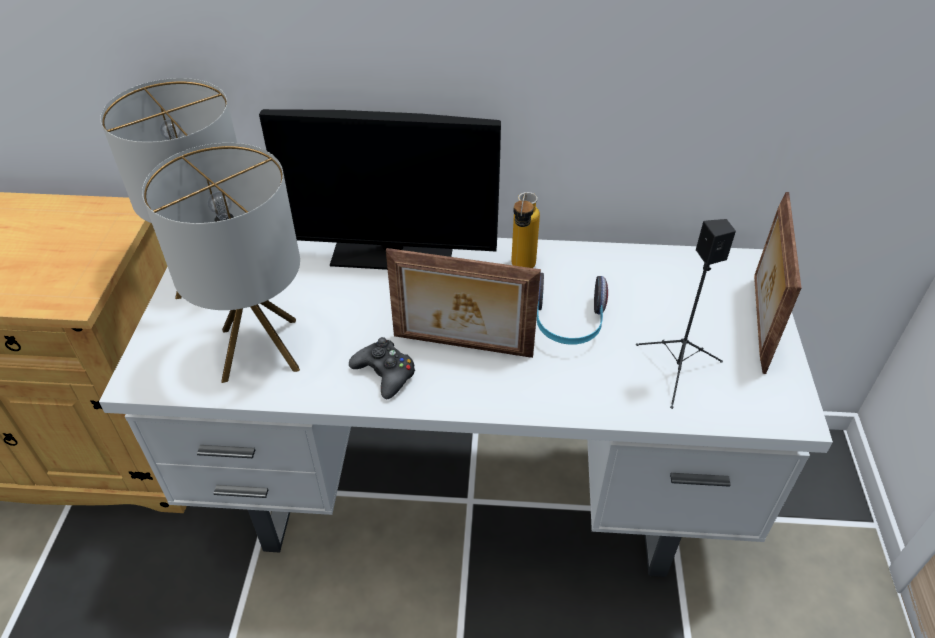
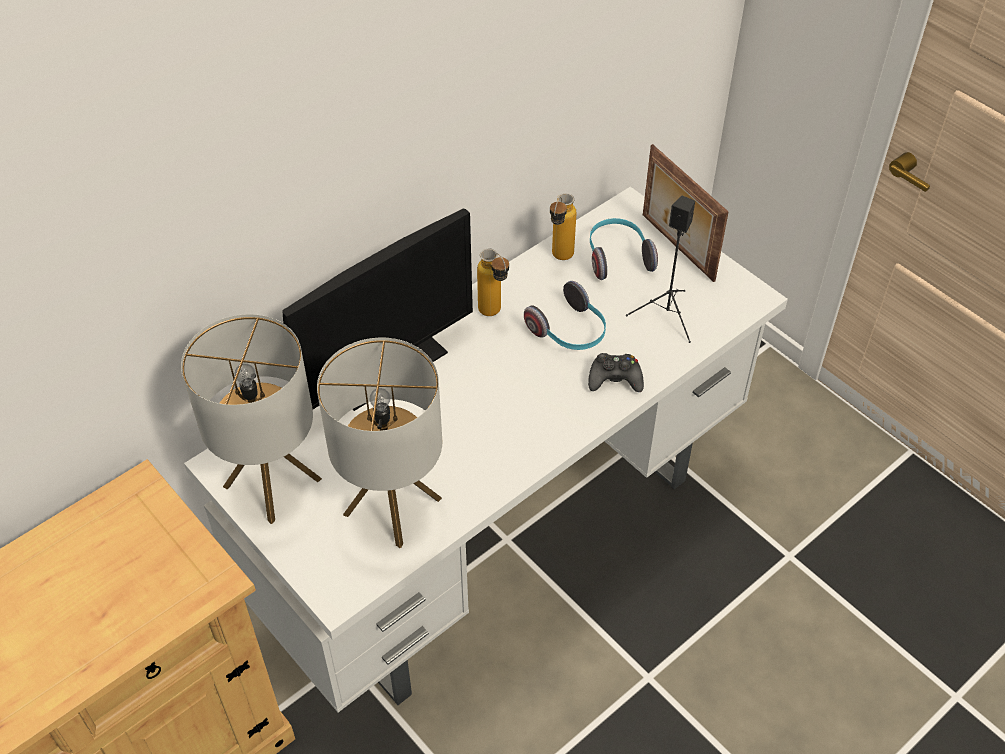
camera: 45 degrees left, 5 degrees up
black game controller [349,337,415,400] -> black game controller moved to [588,353,644,392]
picture frame [386,248,541,358] -> none
none -> bottle [550,193,577,260]
none -> headphones [590,218,658,280]

